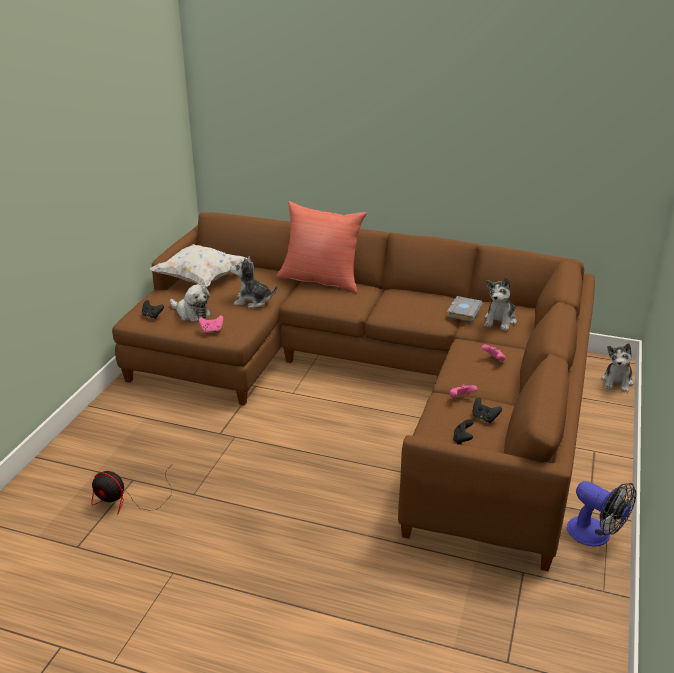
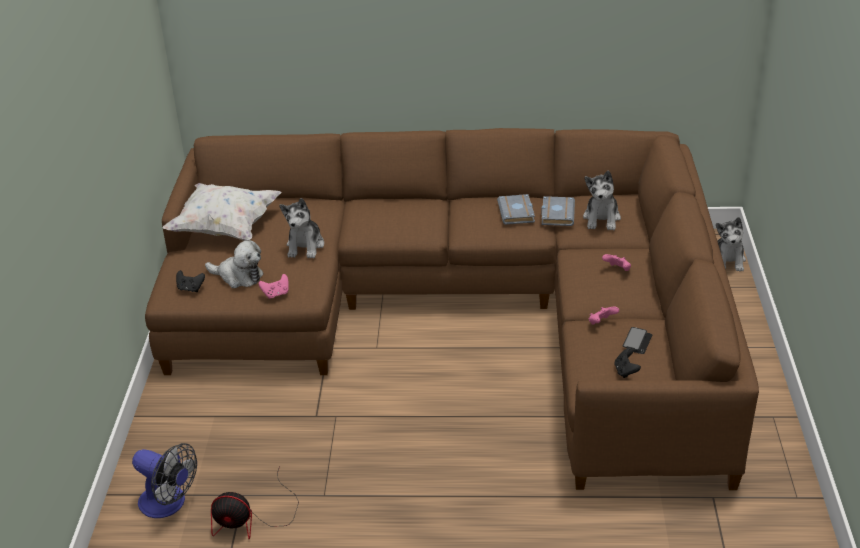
camera: 15 degrees left, 5 degrees up
plush toy [230,256,277,308] -> plush toy turned 75 degrees counterclockwise [279,198,324,258]
red pillow [277,201,367,293] -> none
black game controller [472,398,502,423] -> phone [623,327,652,354]
fan [567,481,636,546] -> fan moved to [132,443,197,518]
none -> grey book [497,194,535,225]

